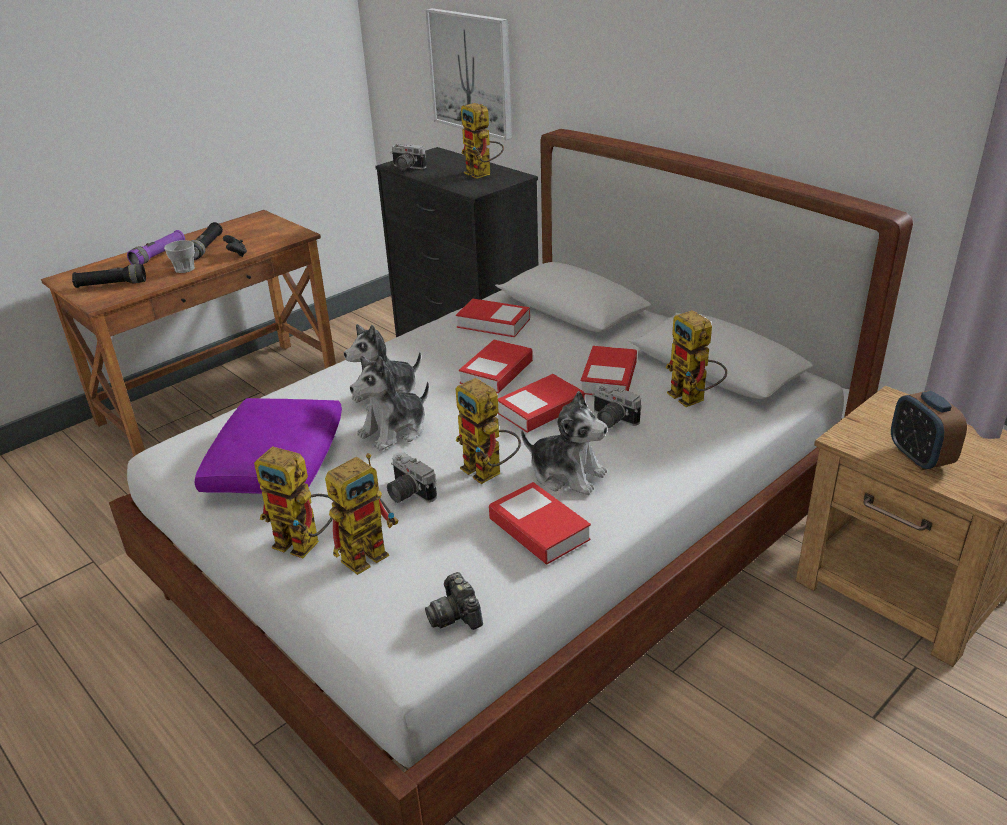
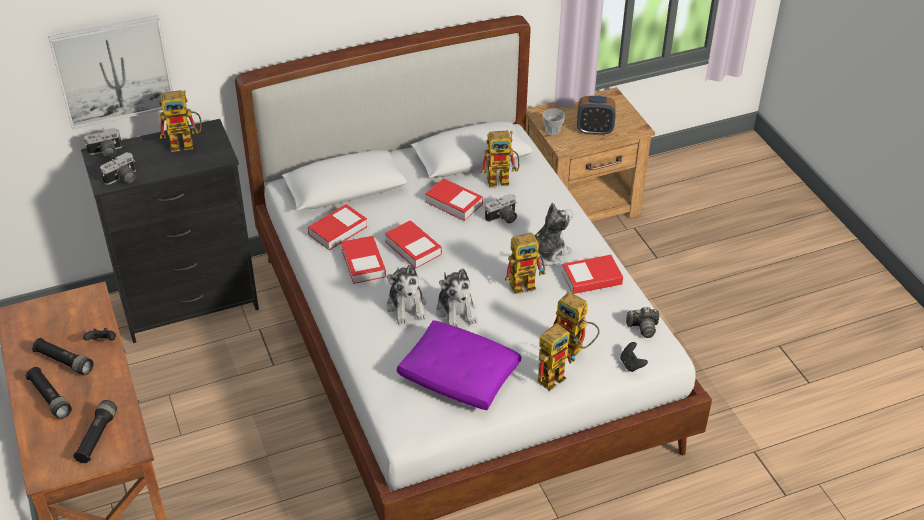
camera: 70 degrees left, 10 degrees up
purple flashlight [127,230,185,264] -> black flashlight [25,367,72,419]
cup [164,240,195,273] -> cup moved to [543,109,565,135]
toy robot [325,453,398,575] -> toy robot turned 150 degrees clockwise [553,292,600,356]
camera [387,452,437,503] -> camera moved to [84,128,122,158]
book [498,374,585,433] -> book moved to [341,236,386,284]
none -> black game controller [620,342,648,372]

